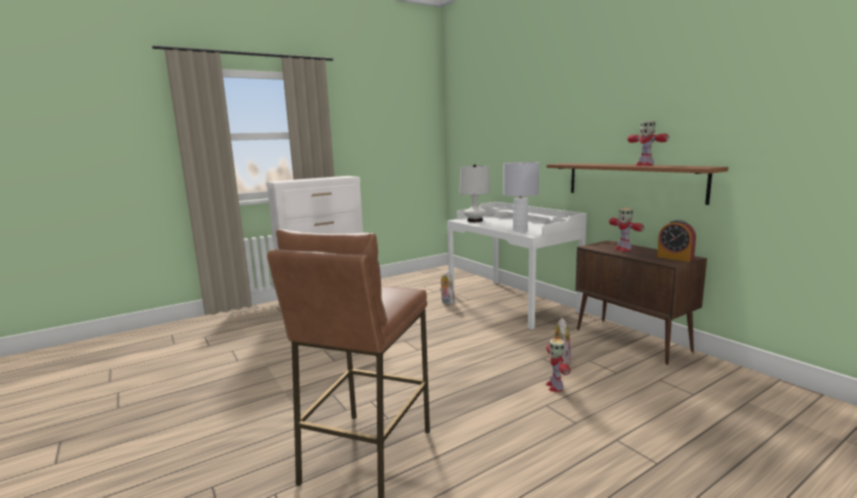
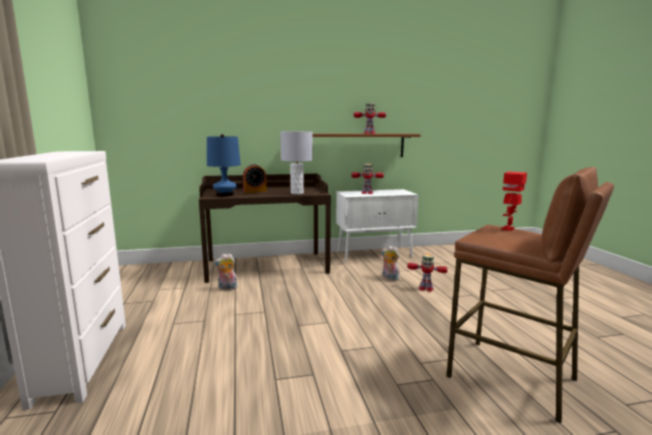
camera: 70 degrees left, 0 degrees up
white desk [447,202,587,329] -> brown desk [199,174,331,283]
white table lamp [459,164,490,222] -> blue table lamp [207,134,241,196]
brown cabinet [575,240,707,365] -> white cabinet [336,189,418,262]
alarm clock [657,220,696,262] -> alarm clock moved to [243,164,267,193]
none -> toy robot [502,172,527,231]

